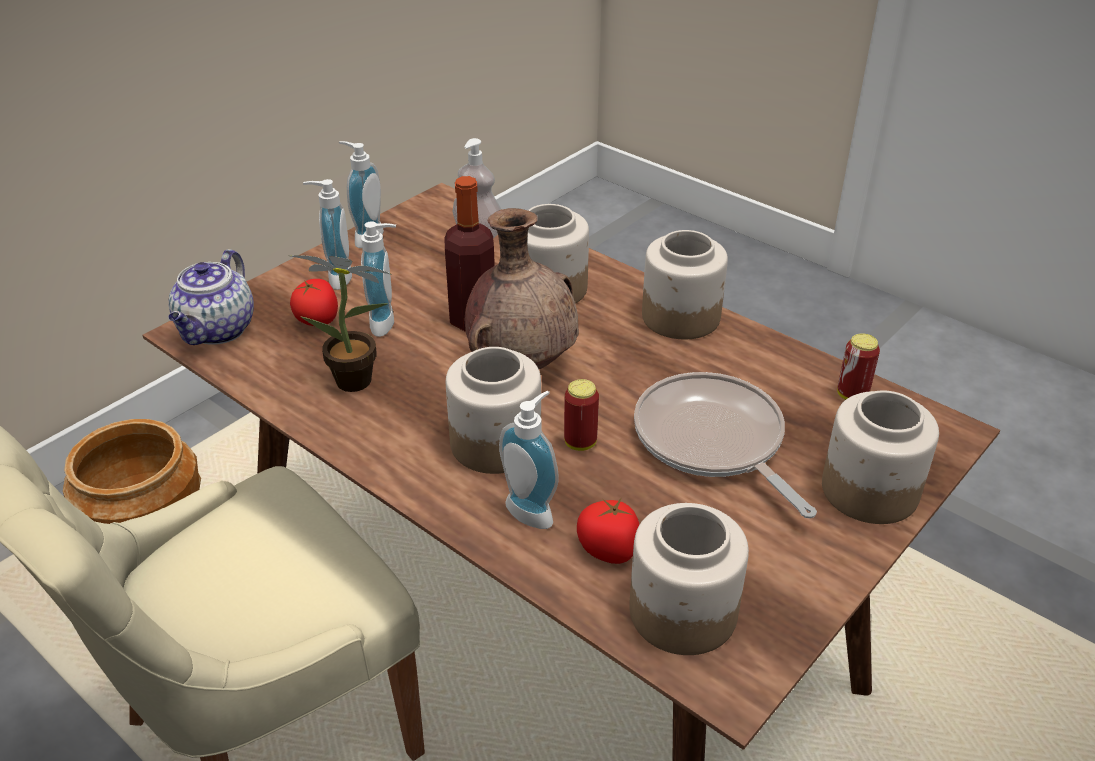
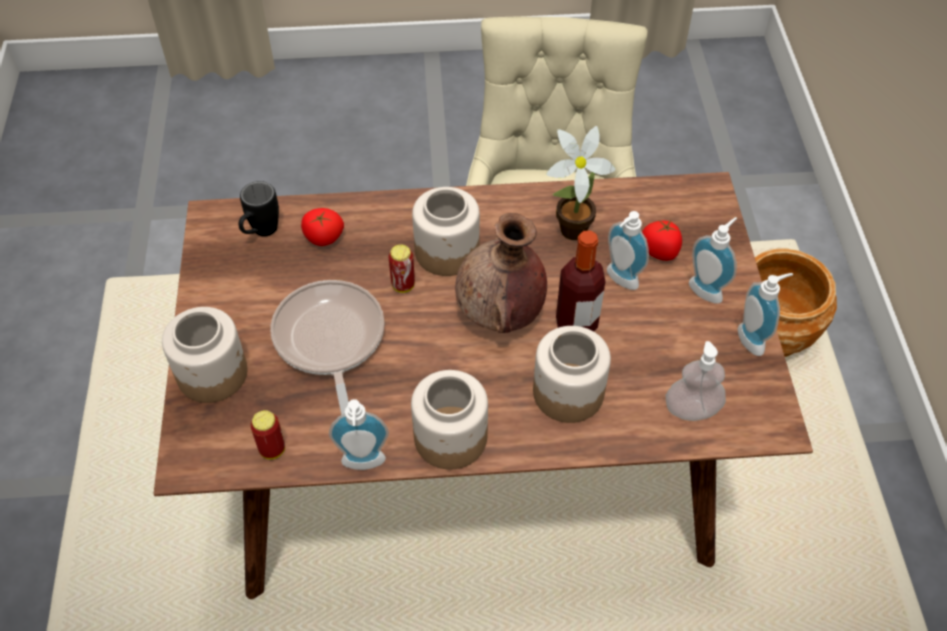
camera: 135 degrees right, 15 degrees up
teapot [168,249,254,345] -> none
soap dispenser [499,391,559,529] -> soap dispenser moved to [329,399,389,470]
jar [629,503,749,655] -> black mug [239,181,279,236]
frying pan [634,372,817,518] -> frying pan turned 120 degrees counterclockwise [270,280,385,415]

